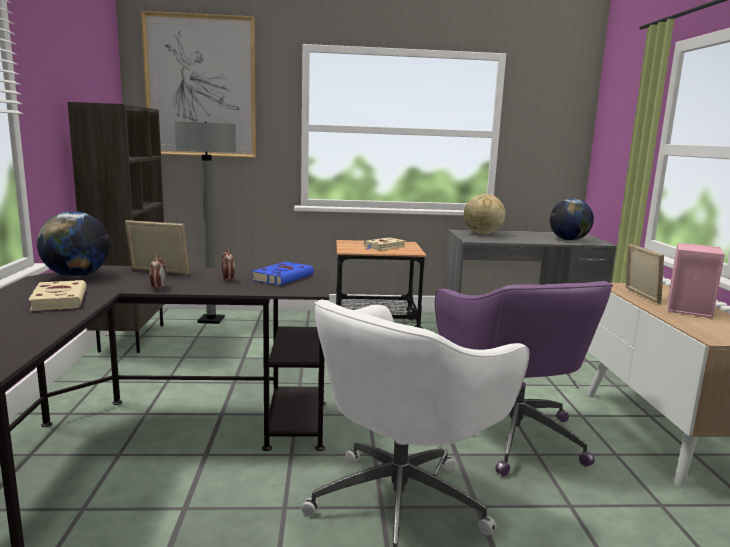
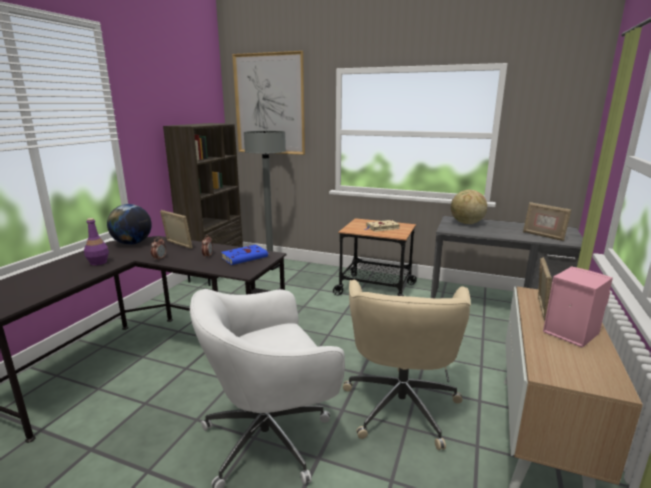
camera: 25 degrees right, 5 degrees up
beige book [28,280,86,311] -> purple bottle [84,218,109,266]
purple office chair [435,281,613,476] -> beige office chair [343,280,471,450]
globe [550,198,594,241] -> picture frame [523,202,572,241]

